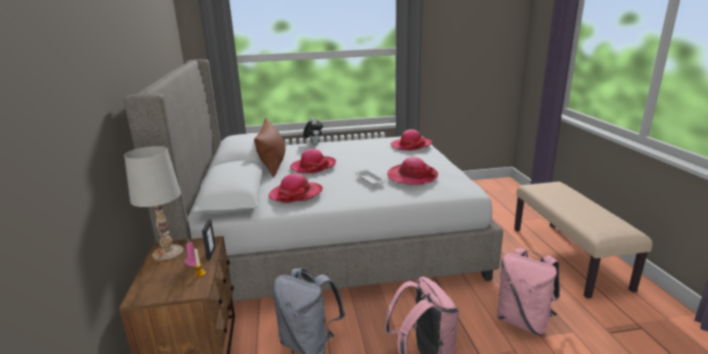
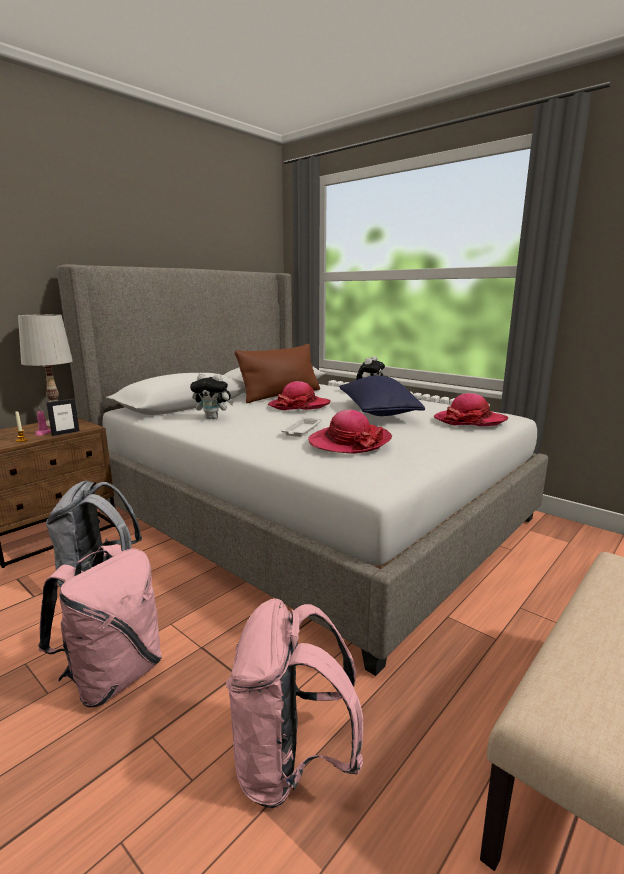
camera: 50 degrees right, 5 degrees down
hat [269,174,323,203] -> plush toy [190,373,234,419]
none -> blue pillow [339,376,425,416]

